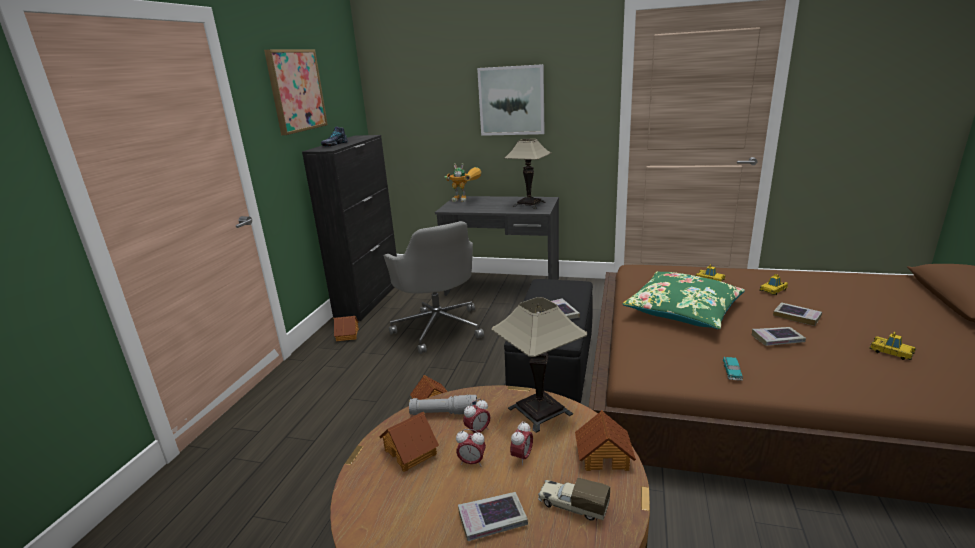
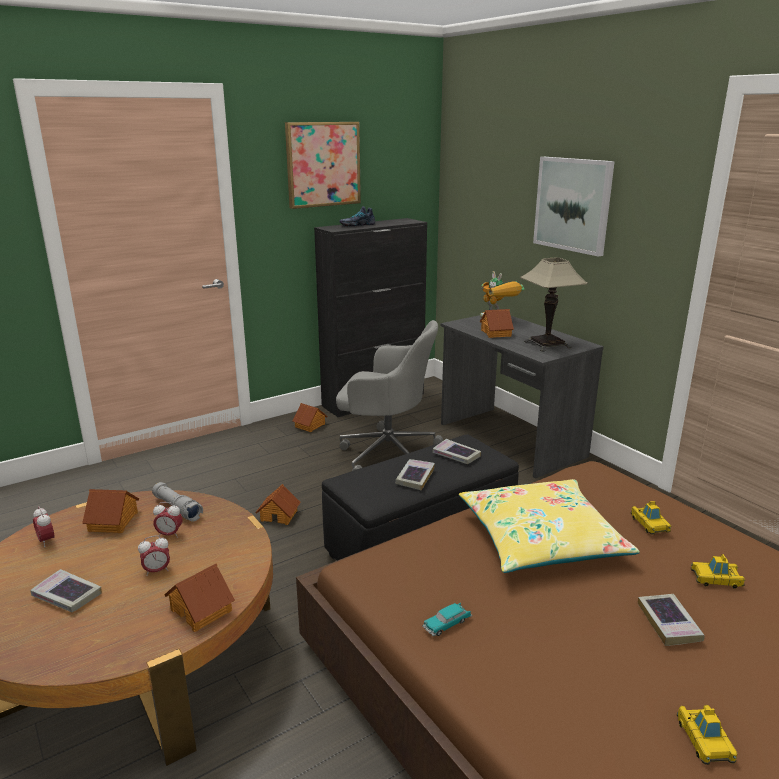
camera: 40 degrees right, 0 degrees up
grey office chair [384,221,484,354] -> grey office chair turned 90 degrees counterclockwise [336,320,443,471]
alarm clock [456,429,486,466] -> alarm clock moved to [33,506,55,547]
table lamp [491,297,587,433] -> none
toy truck [538,478,610,521] -> none
green pillow [622,271,745,329] -> yellow pillow [459,479,640,573]
book [752,327,806,346] -> book moved to [432,439,481,464]
none -> toy house [480,309,514,338]

